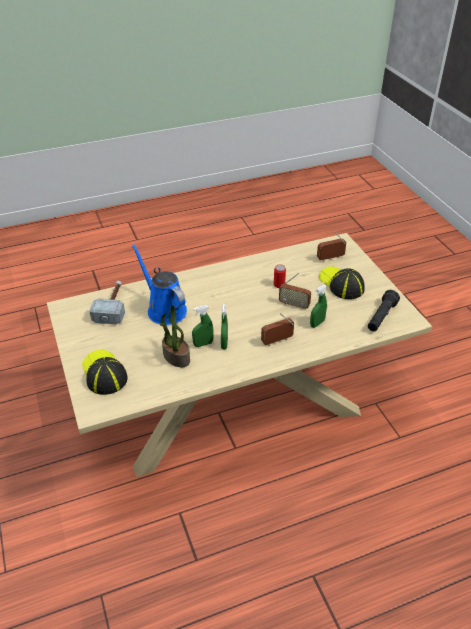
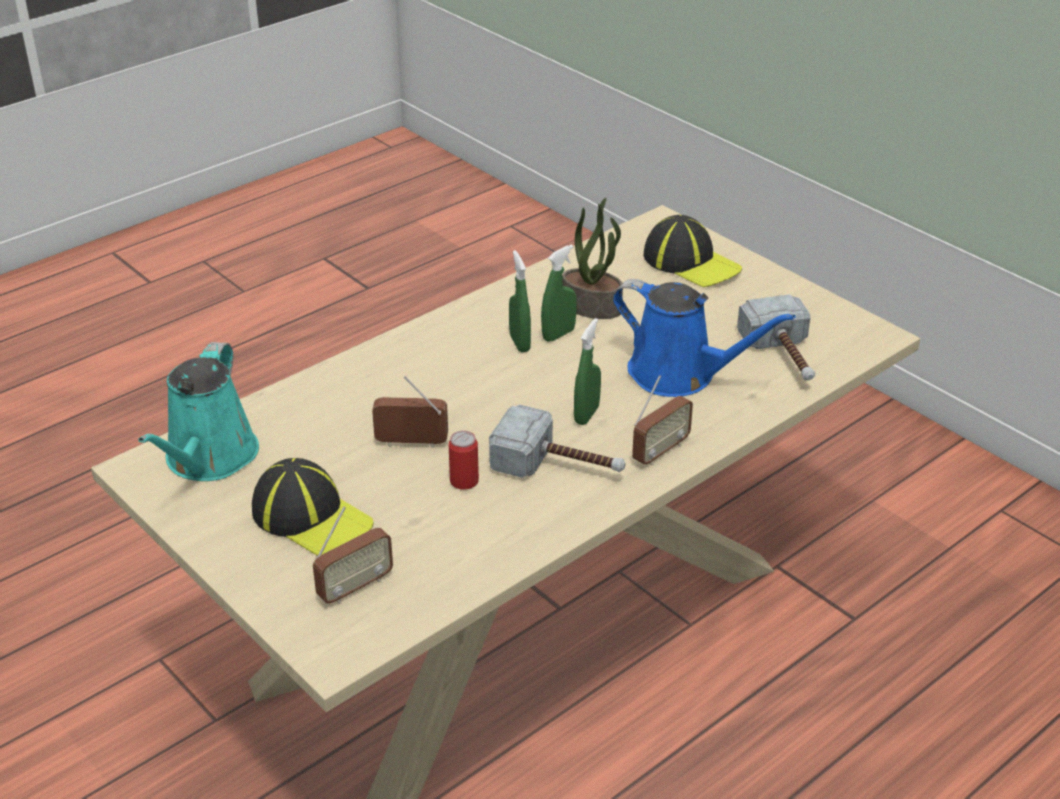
camera: 160 degrees right, 5 degrees down
radio [261,313,294,346] -> radio moved to [632,375,693,466]
green spray bottle [310,285,327,328] -> green spray bottle moved to [574,318,601,425]
black flashlight [368,290,400,331] -> turquoise watering can [138,342,259,481]
none -> hammer [489,405,626,478]

